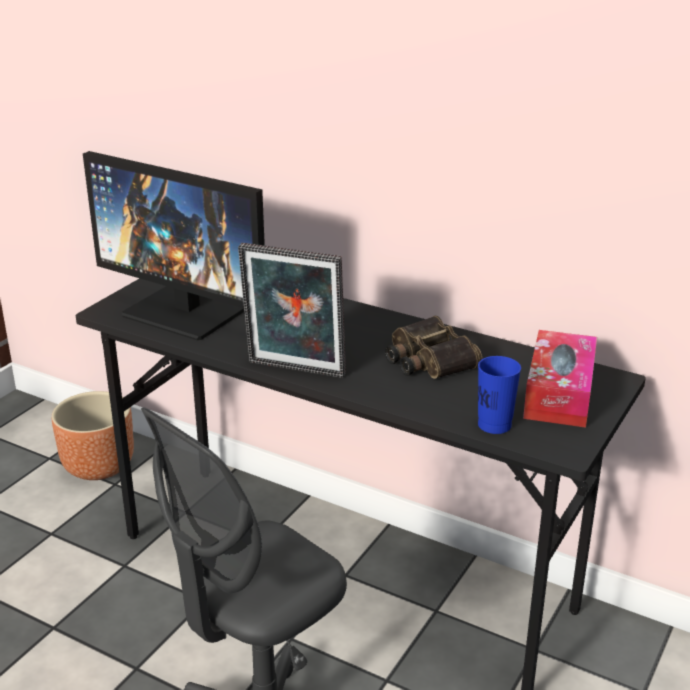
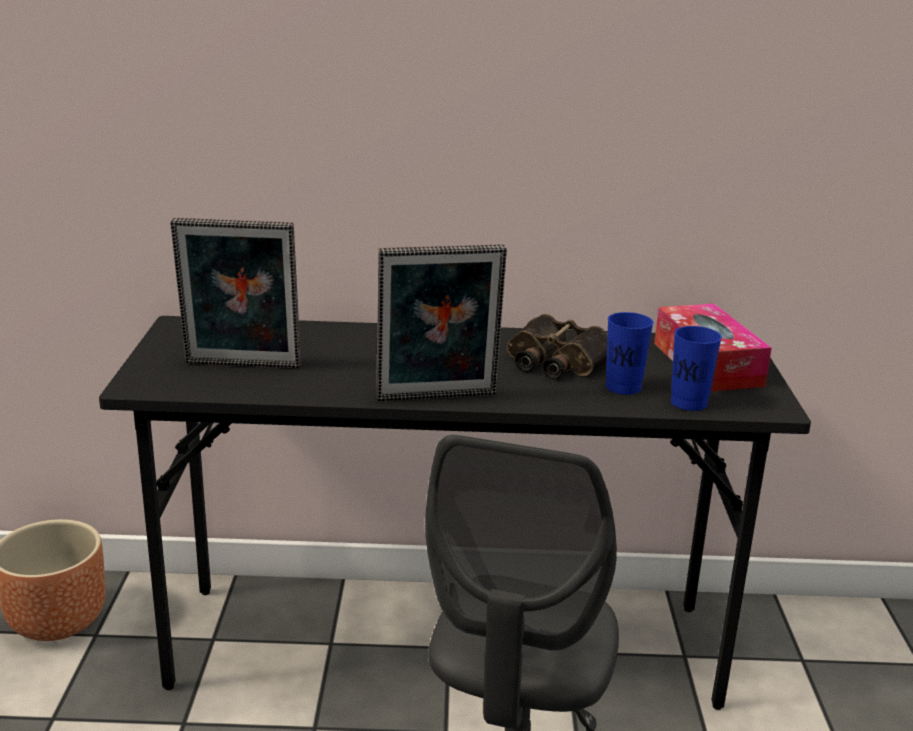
camera: 30 degrees left, 5 degrees down
monitor [83,151,265,340] -> picture frame [170,218,301,368]
none -> blue cup [606,312,653,395]

